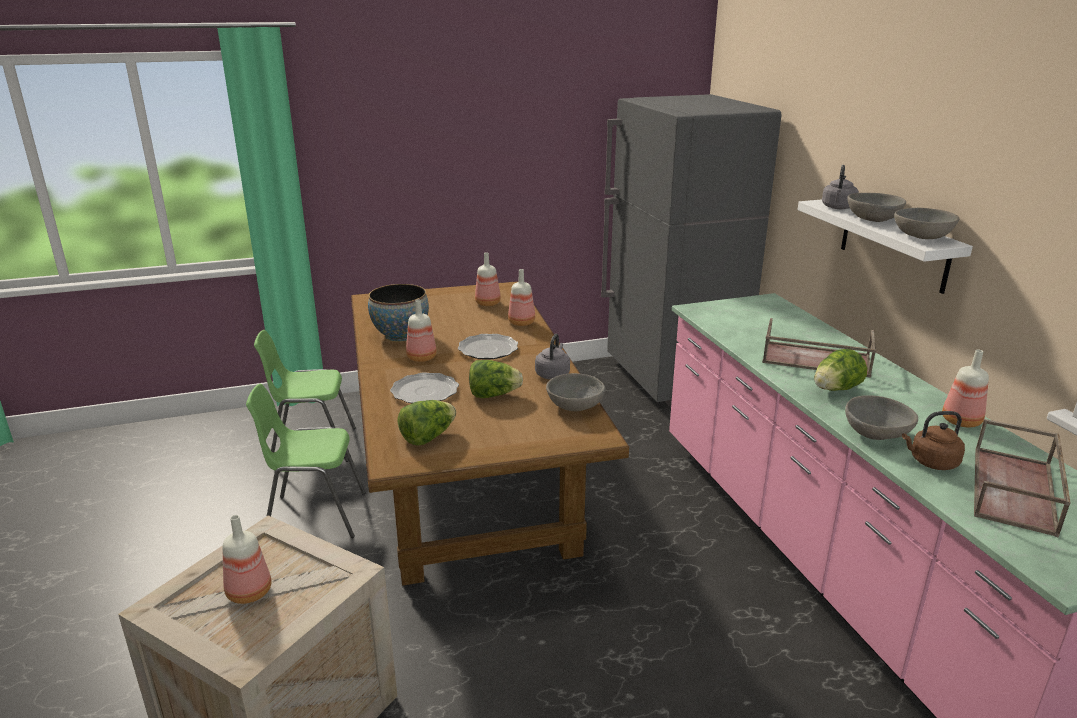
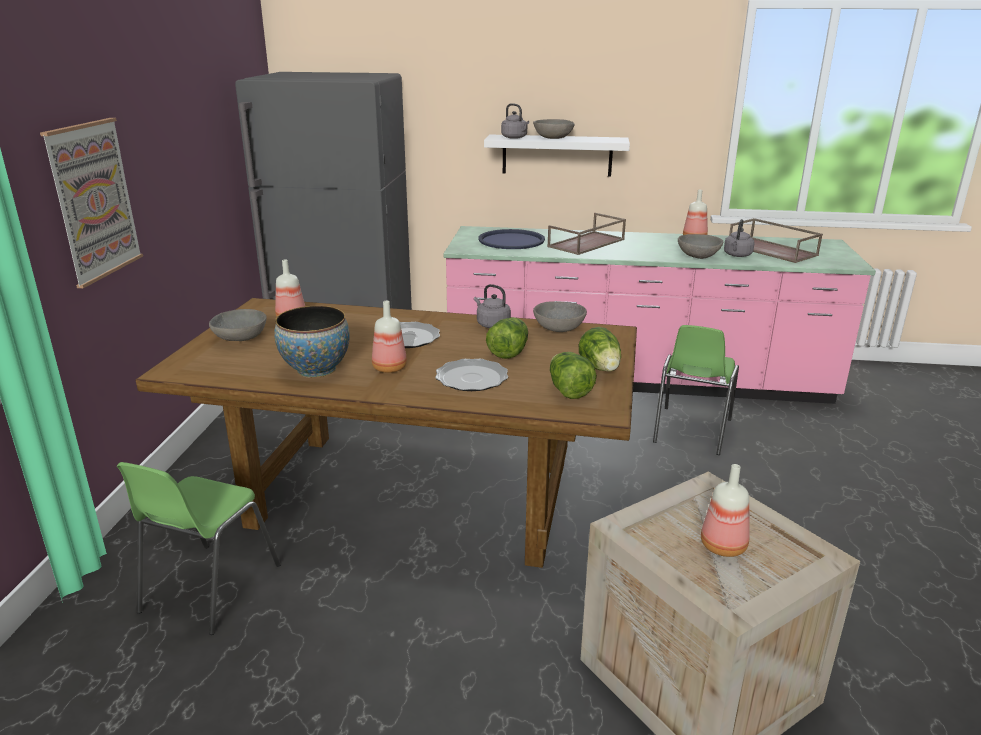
camera: 65 degrees left, 0 degrees up
green chair [246,384,366,538] -> green chair moved to [653,325,739,455]
bottle [508,269,535,326] -> none
lettuce [814,349,867,391] -> lettuce moved to [579,327,621,372]
grey bowl [894,208,959,239] -> grey bowl moved to [209,309,267,341]
brown kettle [902,411,965,470] -> grey kettle [724,219,755,257]
none -> picture [40,118,143,288]
none -> blue tray [478,229,545,249]

